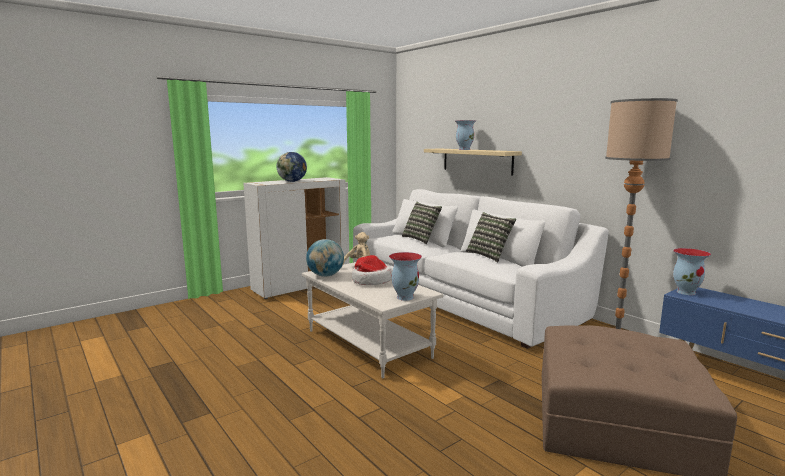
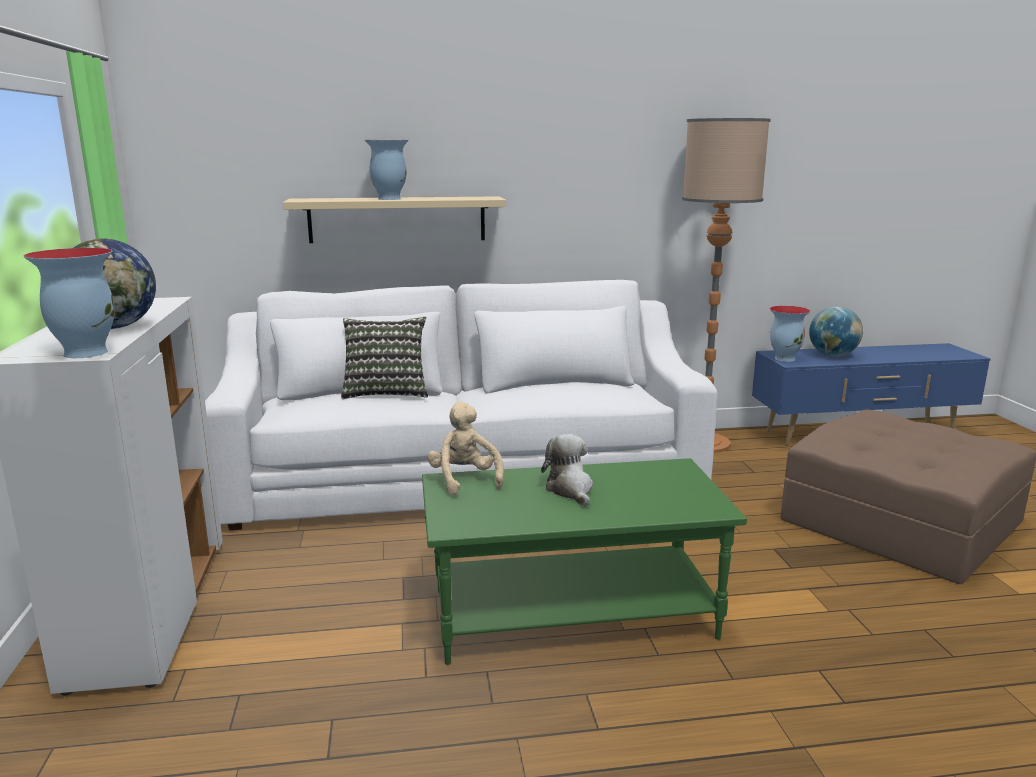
camera: 60 degrees left, 5 degrees up
white coffee table [302,262,443,378] -> green coffee table [422,458,747,665]
globe [306,239,344,277] -> globe moved to [809,306,863,357]
hat [352,255,392,285] -> plush toy [541,434,593,506]
vase [389,252,422,301] -> vase moved to [23,248,115,358]
pillow [466,212,516,262] -> none

